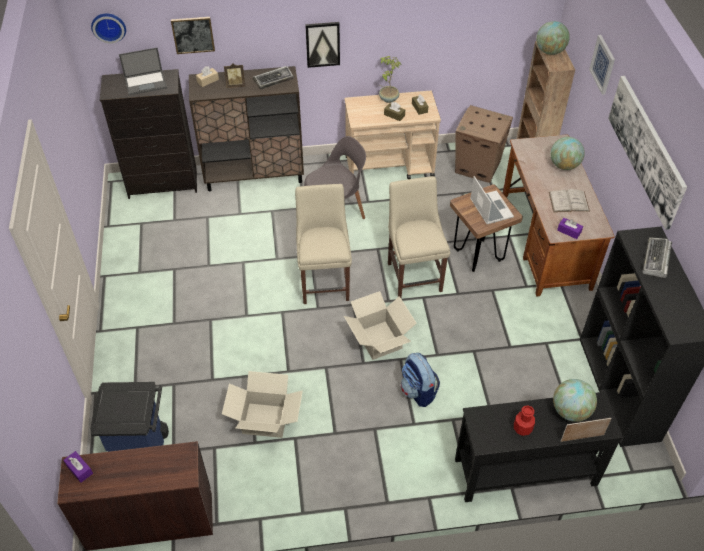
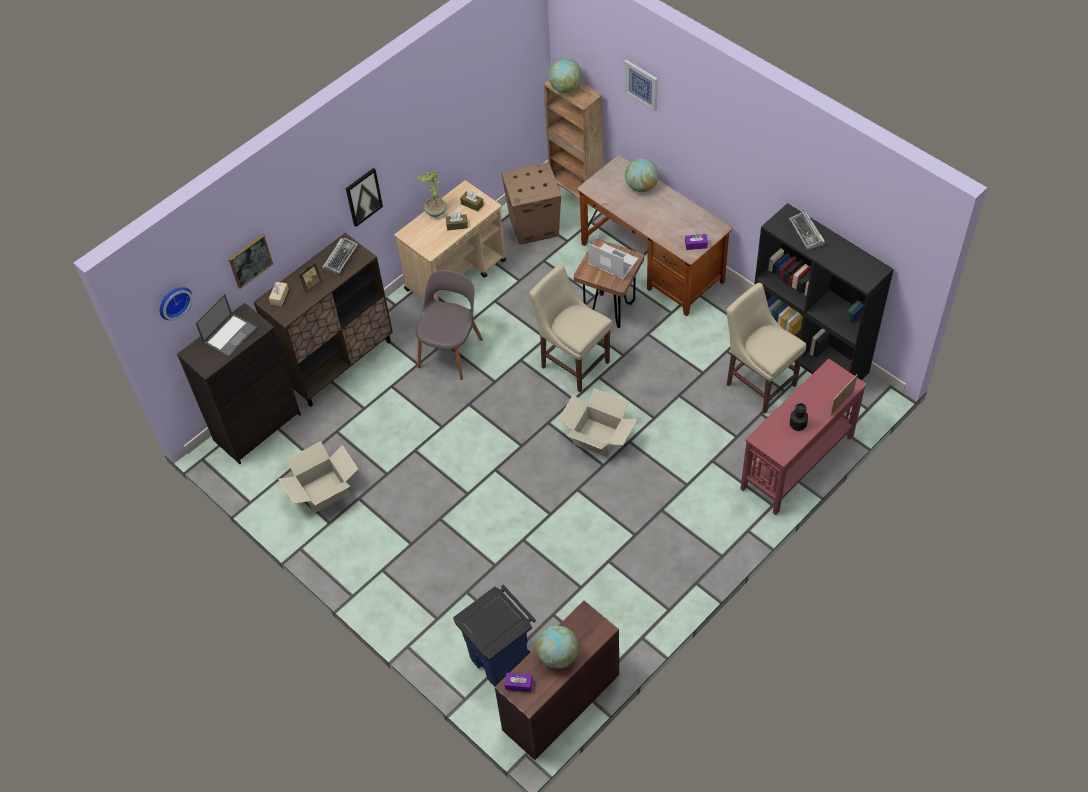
camera: 35 degrees left, 5 degrees up
cardboard box [222,371,303,438] -> cardboard box moved to [278,441,358,513]
beige chair [295,184,352,304] -> beige chair moved to [726,283,806,413]
backpack [401,353,440,407] -> none
black console table [455,392,623,502] -> red console table [740,359,867,515]
red bottle [514,405,535,436] -> black bottle [790,403,808,431]
white book [549,189,590,212] -> none
globe [553,379,597,422] -> globe moved to [536,626,579,669]
picture [608,76,687,230] -> none

